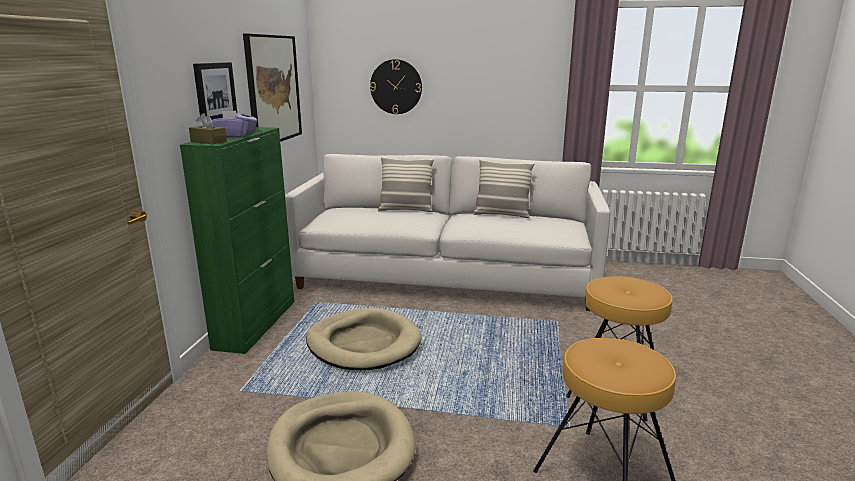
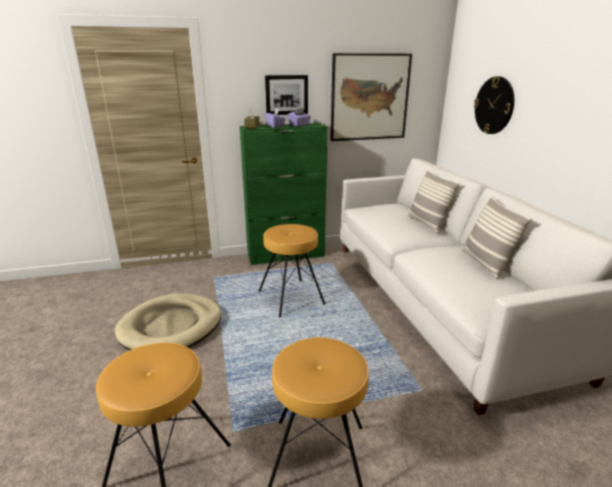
camera: 65 degrees right, 5 degrees up
beige dog bed [306,308,421,370] -> brown stool [259,224,326,317]

